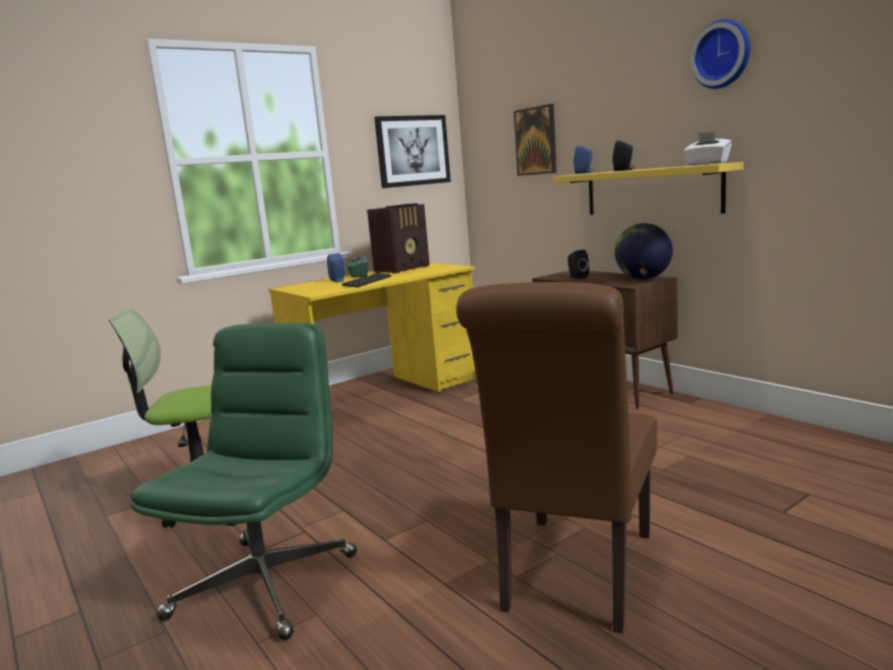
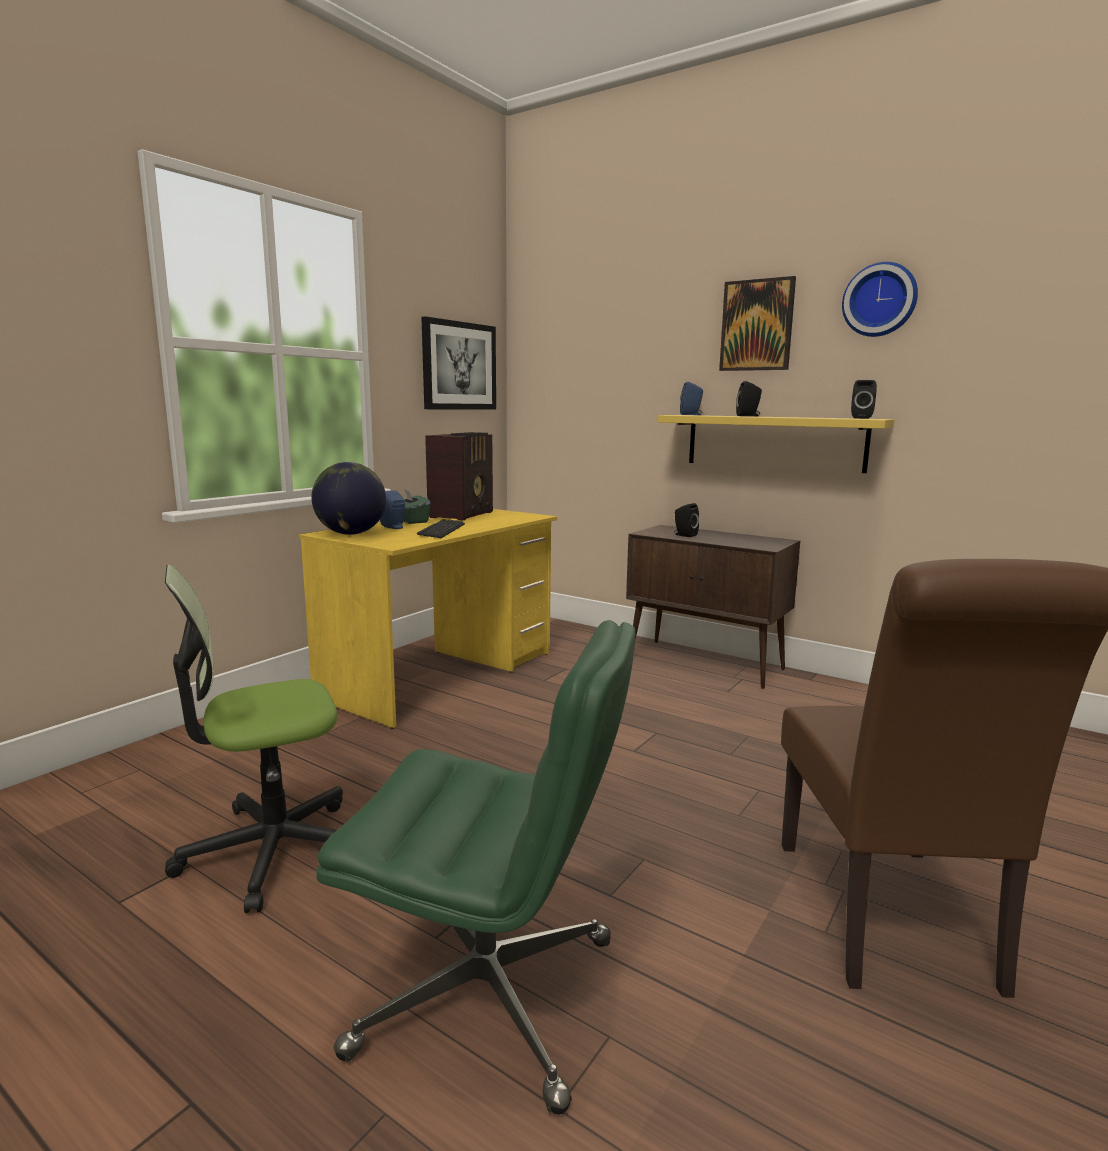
camera: 20 degrees left, 0 degrees up
green office chair [130,323,357,640] -> green office chair turned 105 degrees clockwise [317,620,635,1114]
picture [514,104,557,176] -> picture moved to [719,276,796,371]
globe [615,223,673,280] -> globe moved to [311,462,386,535]
white tissue box [684,131,732,166] -> black speaker [851,380,877,419]

